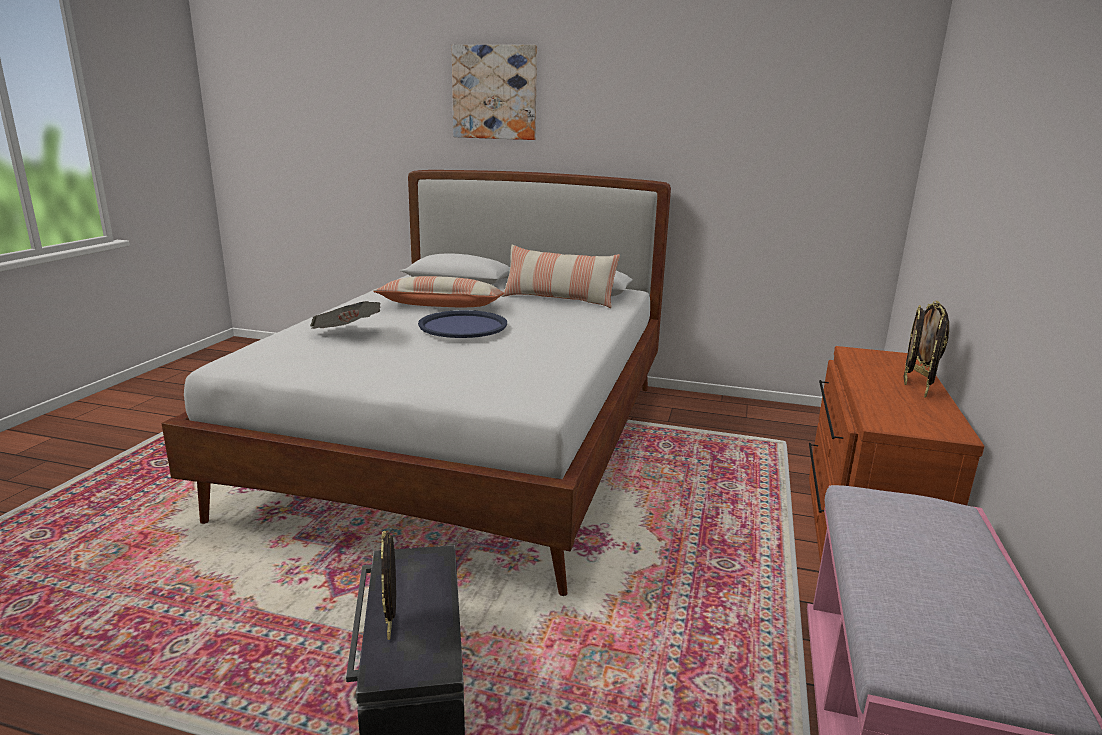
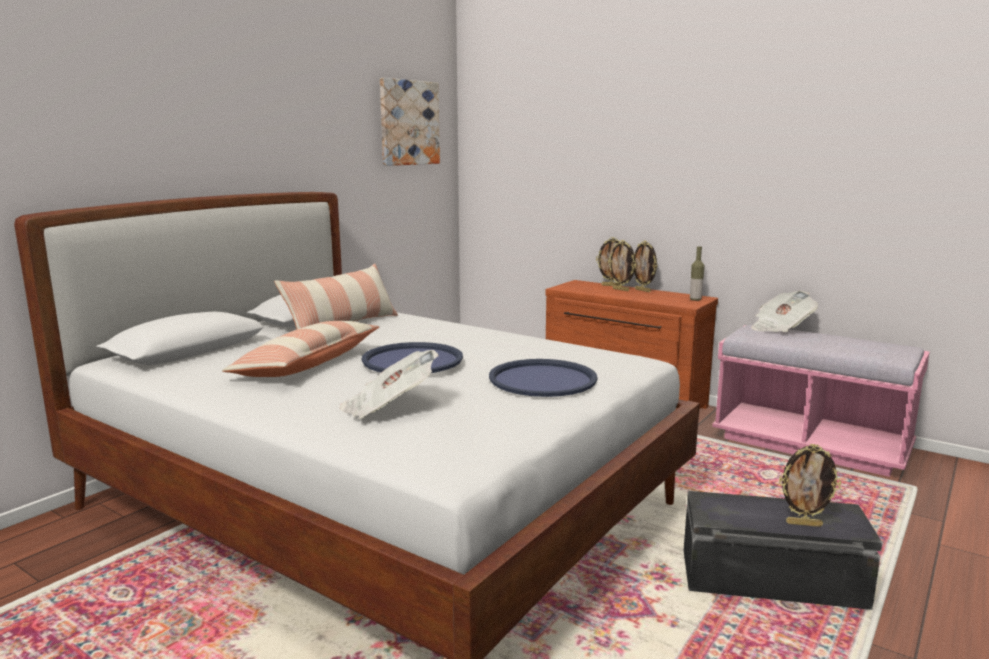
camera: 70 degrees left, 5 degrees down
picture [452,45,537,140] -> picture moved to [380,78,440,166]
none -> blue tray [489,359,598,397]
none -> bottle [690,246,705,301]
none -> newspaper [751,291,818,332]

